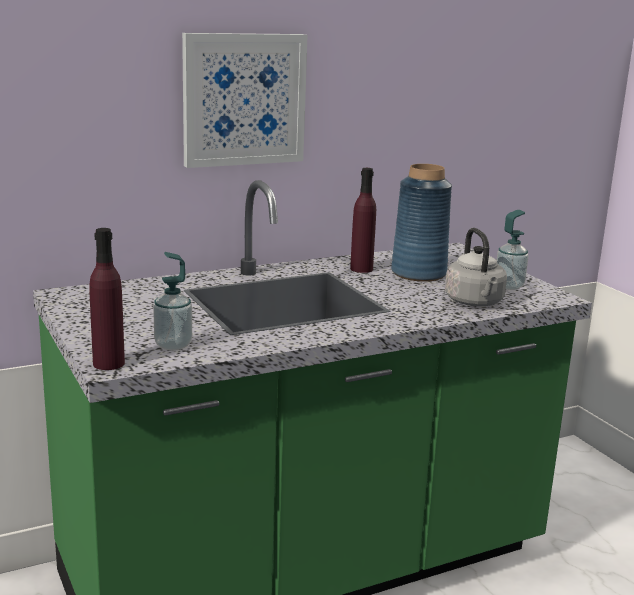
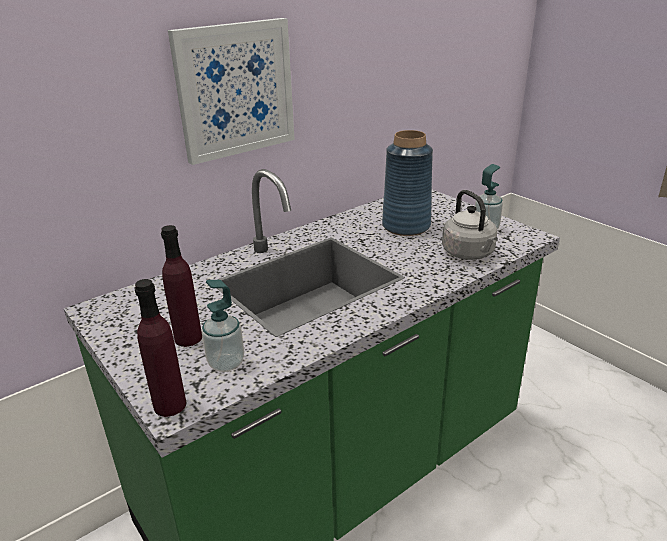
camera: 10 degrees left, 10 degrees up
purple bottle [350,168,376,273] -> purple bottle moved to [161,225,202,347]

